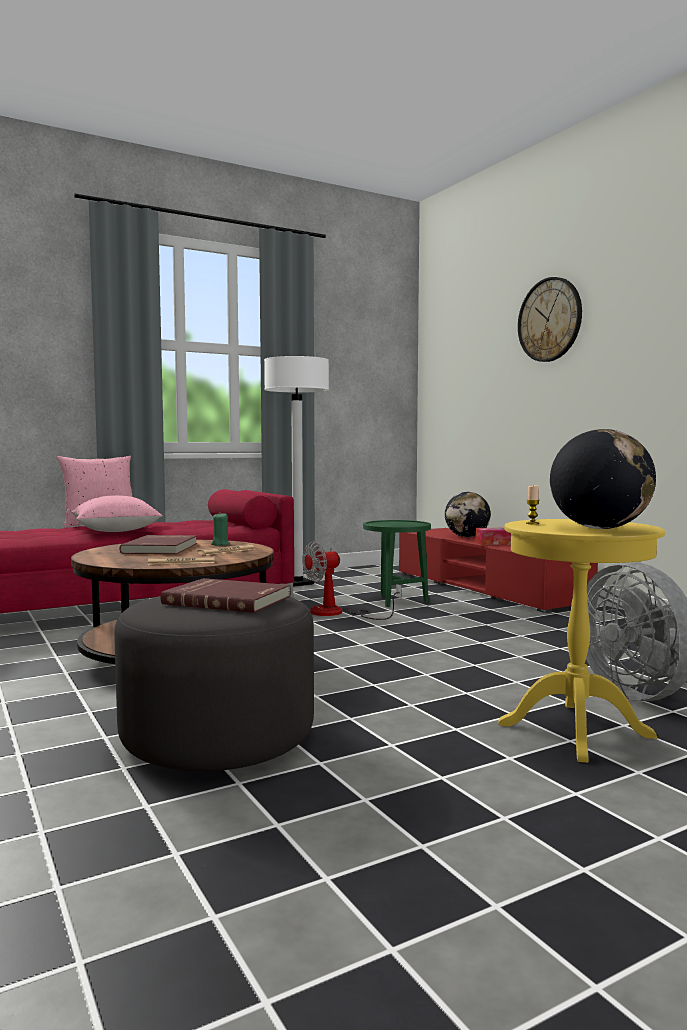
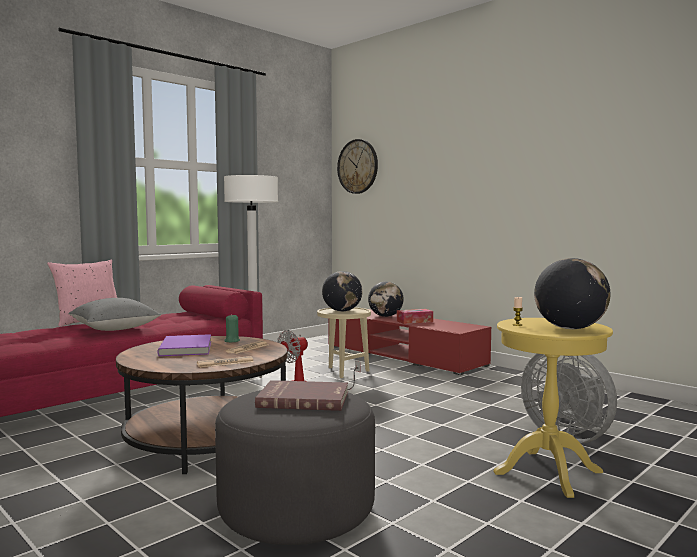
camera: 15 degrees left, 0 degrees up
pink pillow [71,495,163,532] -> grey pillow [68,298,161,331]
red book [119,535,197,554] -> purple book [158,334,211,356]
green side table [363,520,431,607] -> beige side table [317,307,371,378]
wall clock [518,277,582,362] -> wall clock moved to [337,139,378,194]
none -> globe [322,271,363,312]

